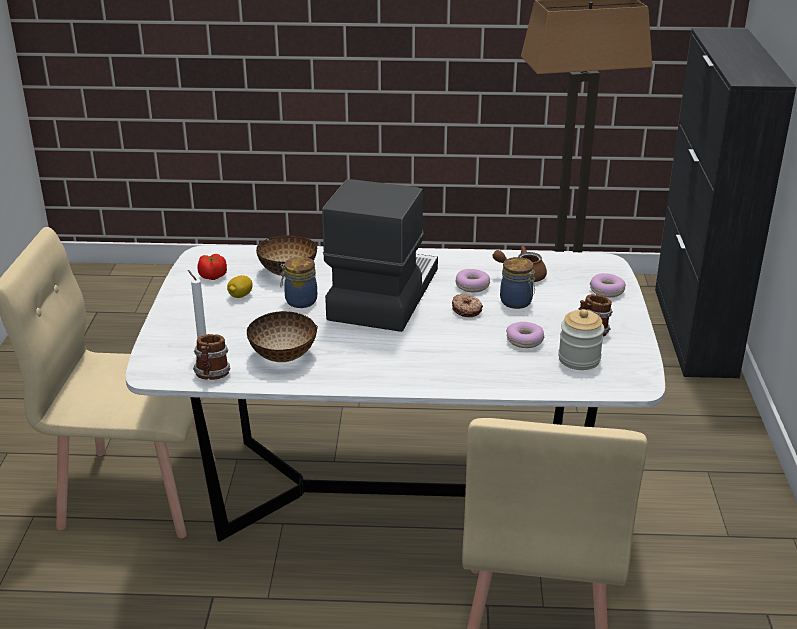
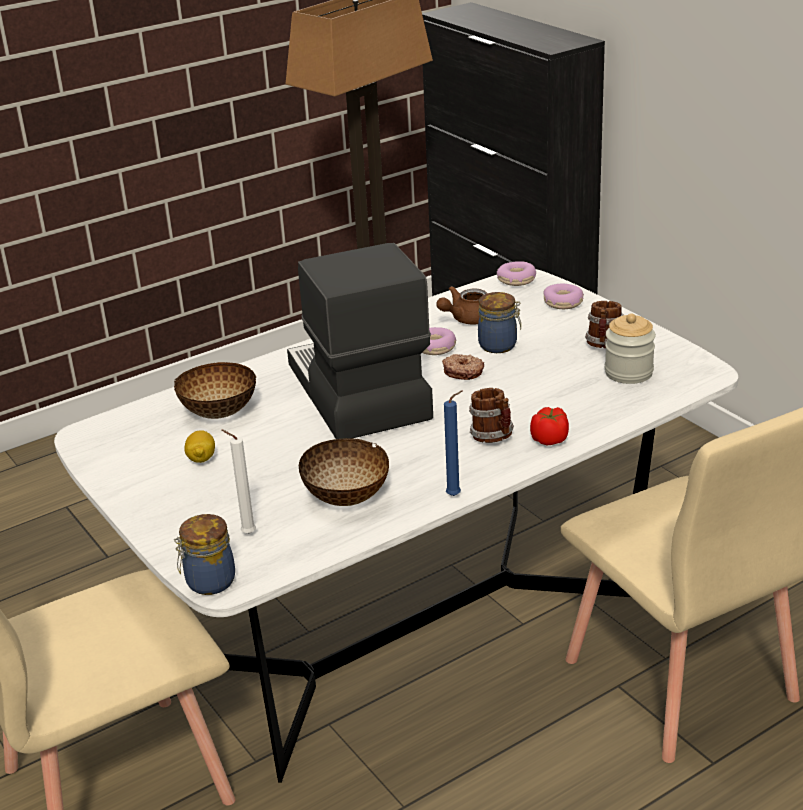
camera: 35 degrees left, 0 degrees up
mug [193,334,230,380] -> mug moved to [469,388,514,443]
tomato [198,254,227,280] -> tomato moved to [530,407,569,446]
jar [280,257,317,308] -> jar moved to [174,514,235,595]
donut [506,322,544,348] -> donut moved to [497,261,536,286]
none -> blue candle [444,390,463,496]

